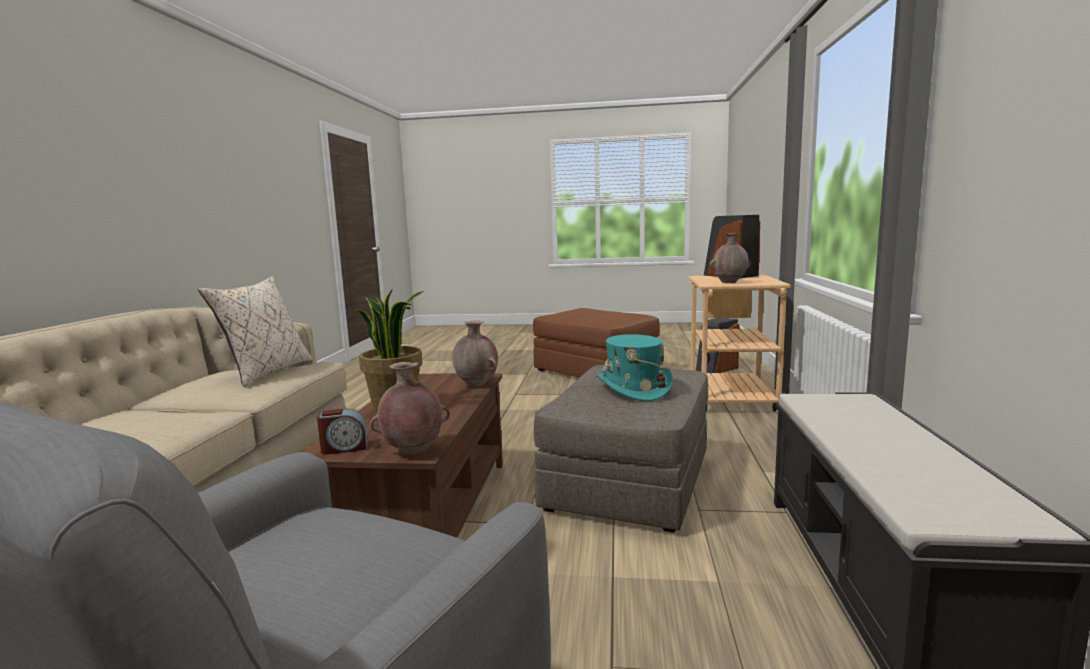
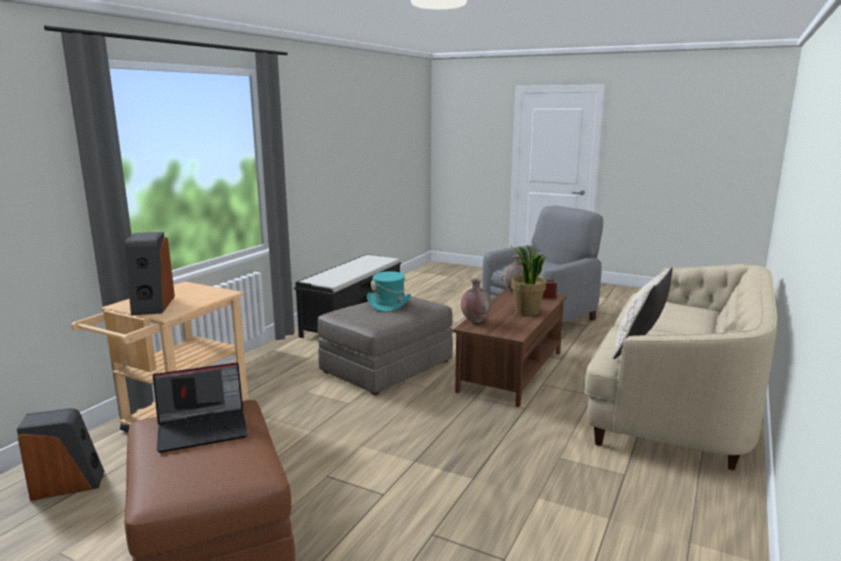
camera: 160 degrees left, 5 degrees up
brown vase [710,233,751,283] -> none
none -> laptop [153,362,248,453]

